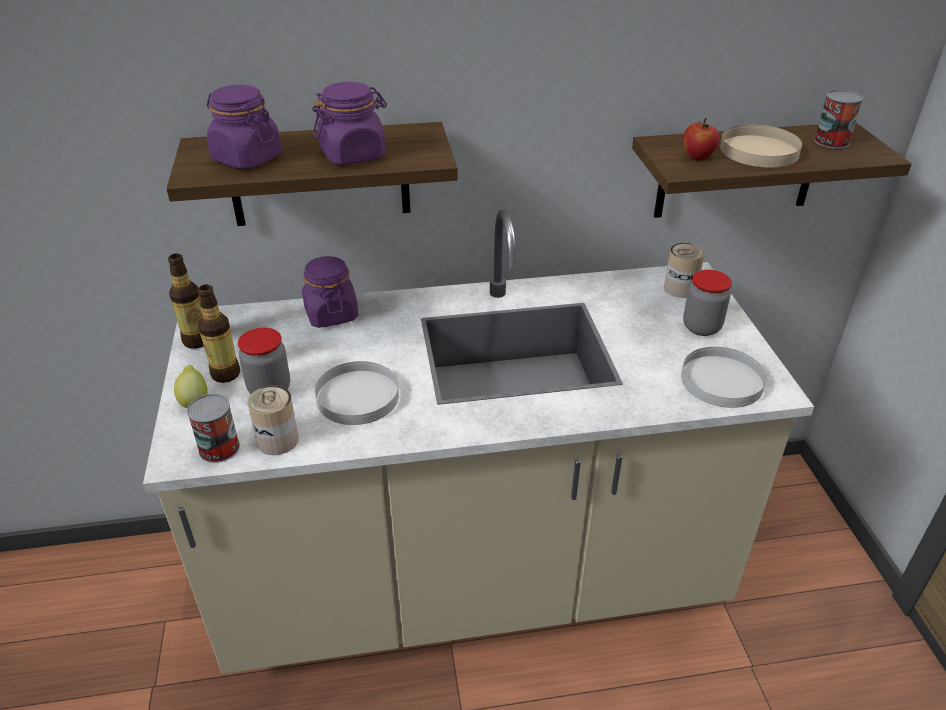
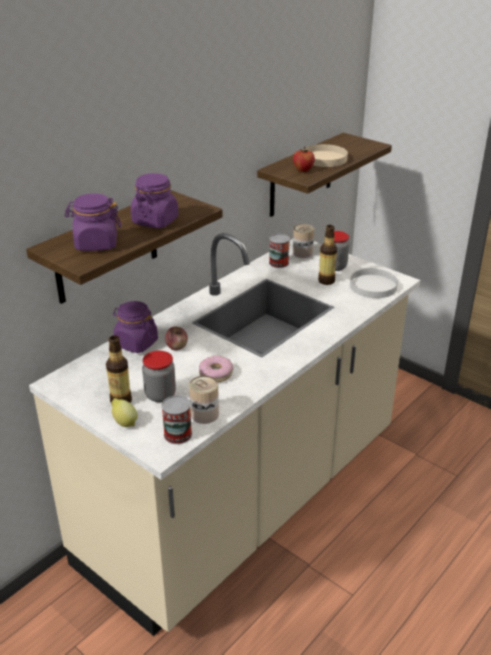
camera: 40 degrees left, 5 degrees down
bottle [168,254,204,349] -> bottle moved to [318,225,337,285]
white plate [315,361,399,425] -> donut [199,356,233,382]
can [814,89,863,149] -> can moved to [269,234,290,268]
none -> apple [165,327,188,350]

